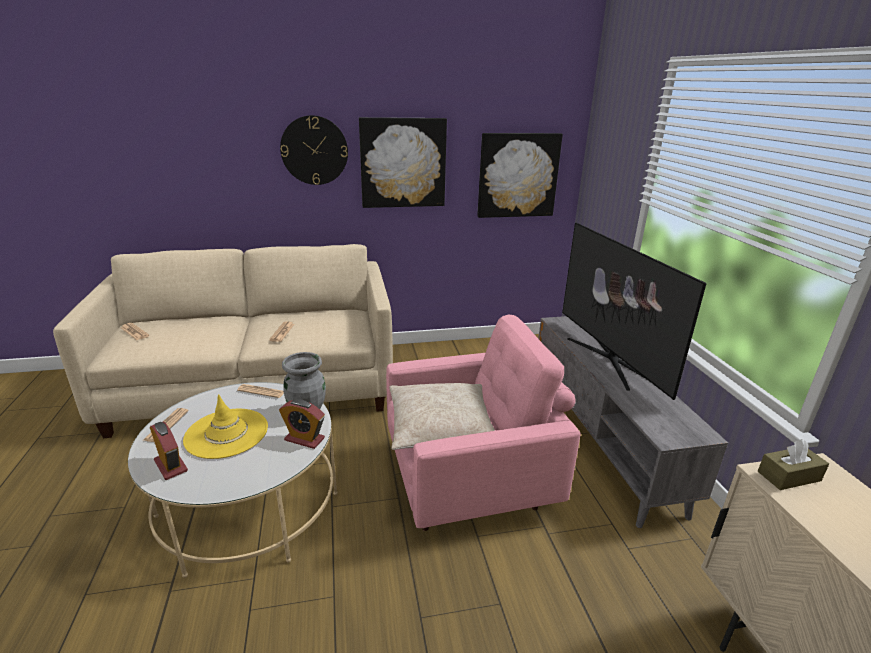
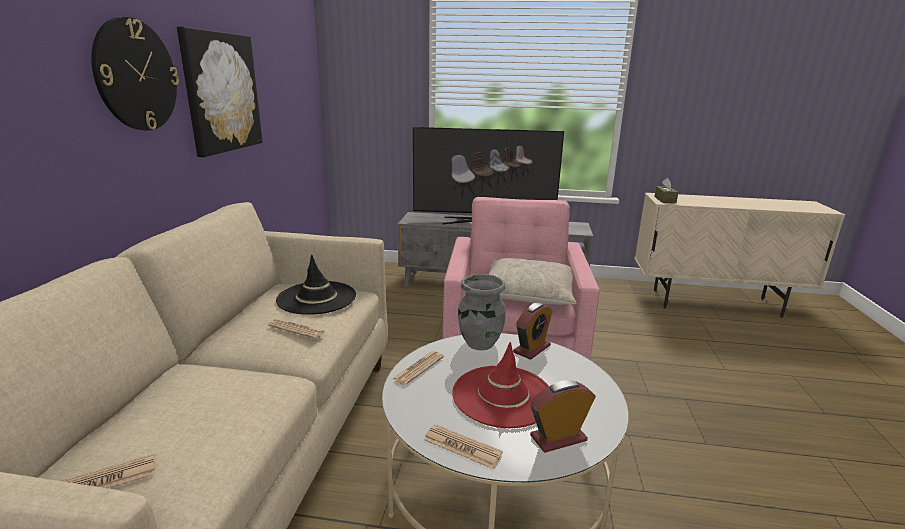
camera: 70 degrees left, 5 degrees down
yellow hat [183,394,268,459] -> red hat [452,342,549,428]
picture [477,133,563,218] -> none
none -> black hat [276,255,356,315]

